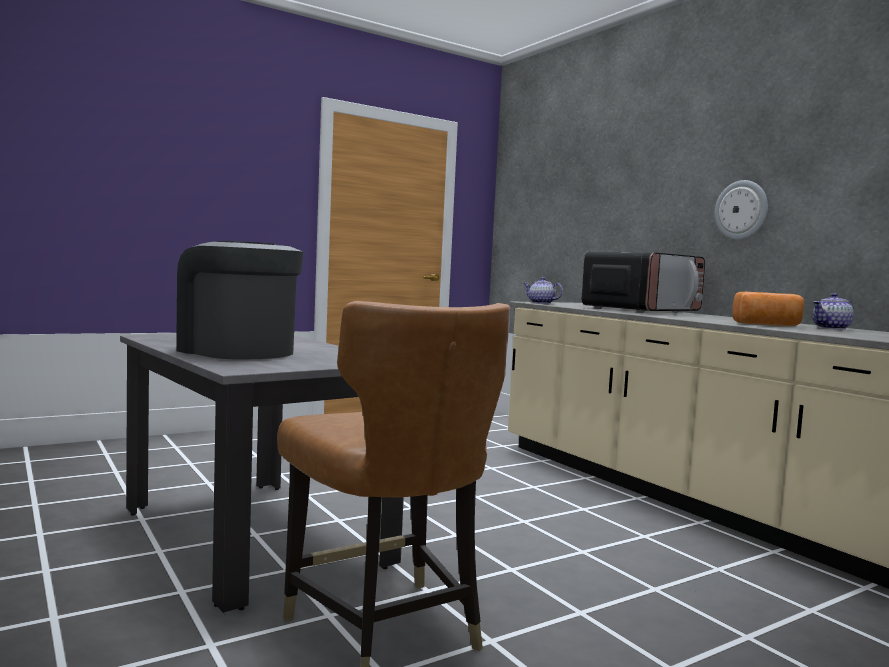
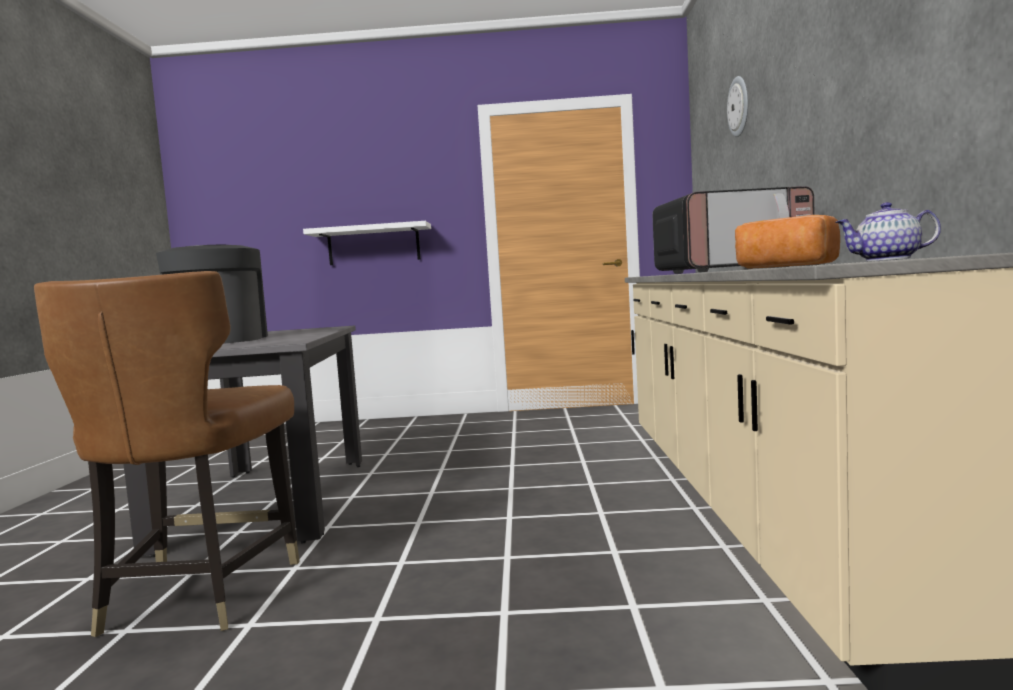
camera: 35 degrees right, 0 degrees up
teapot [523,277,563,304] -> none
wall clock [715,180,768,240] -> wall clock moved to [727,76,748,137]
none -> white shelf [303,221,431,265]

